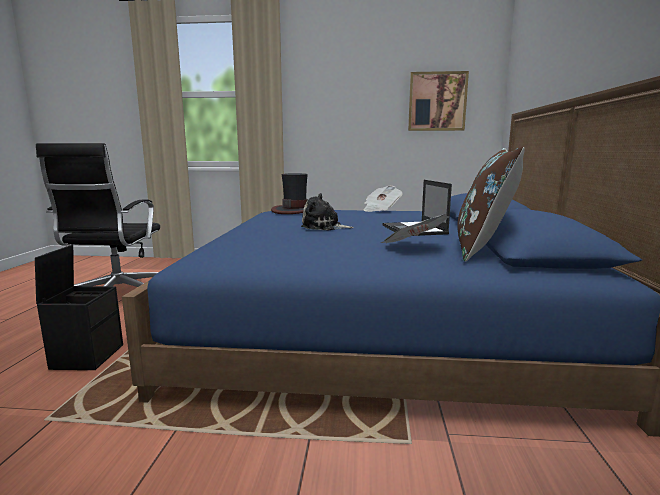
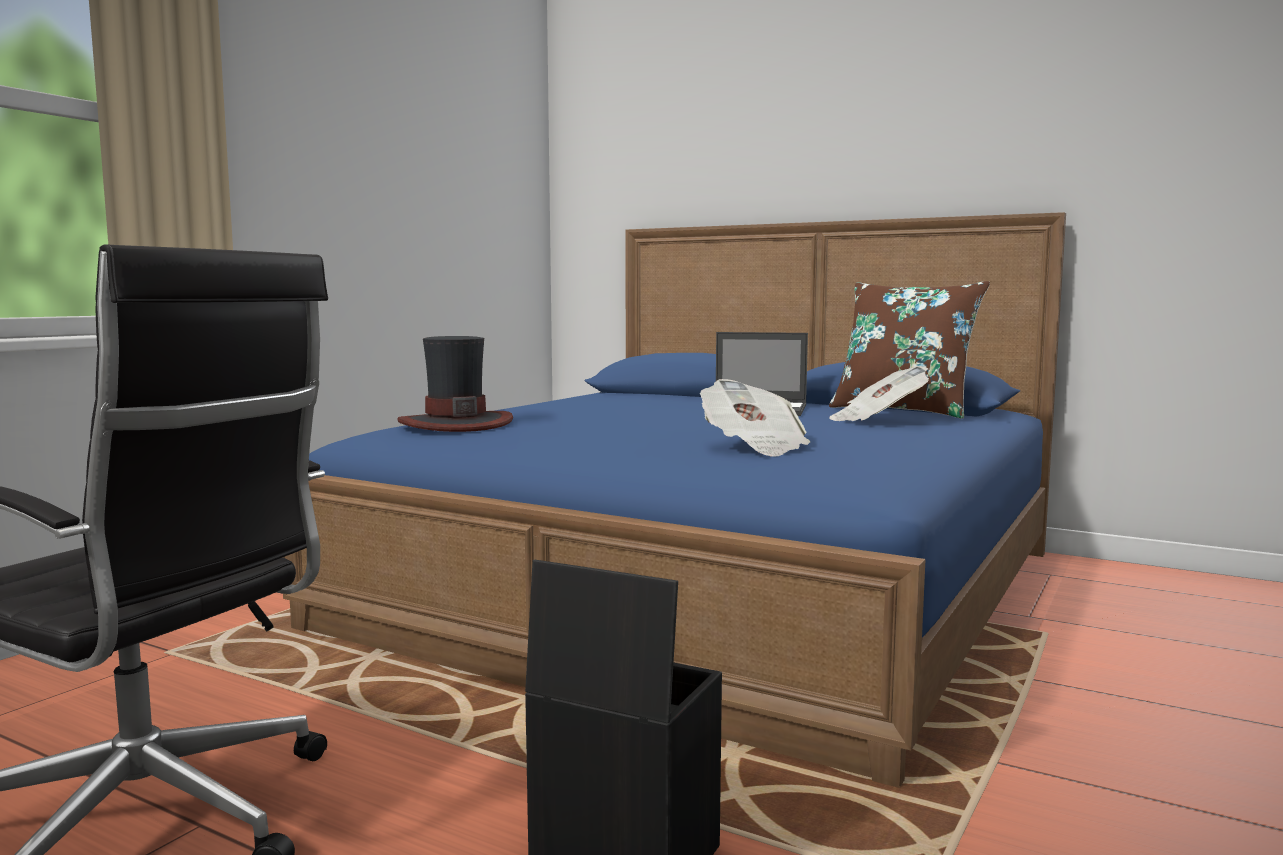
camera: 65 degrees left, 5 degrees down
plush toy [301,193,354,230] -> none
newspaper [364,186,402,212] -> newspaper moved to [700,379,810,457]
picture [408,71,469,131] -> none

